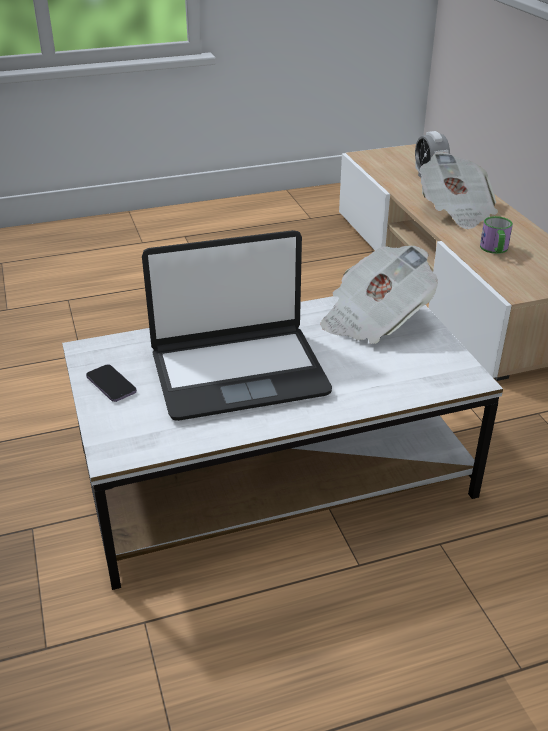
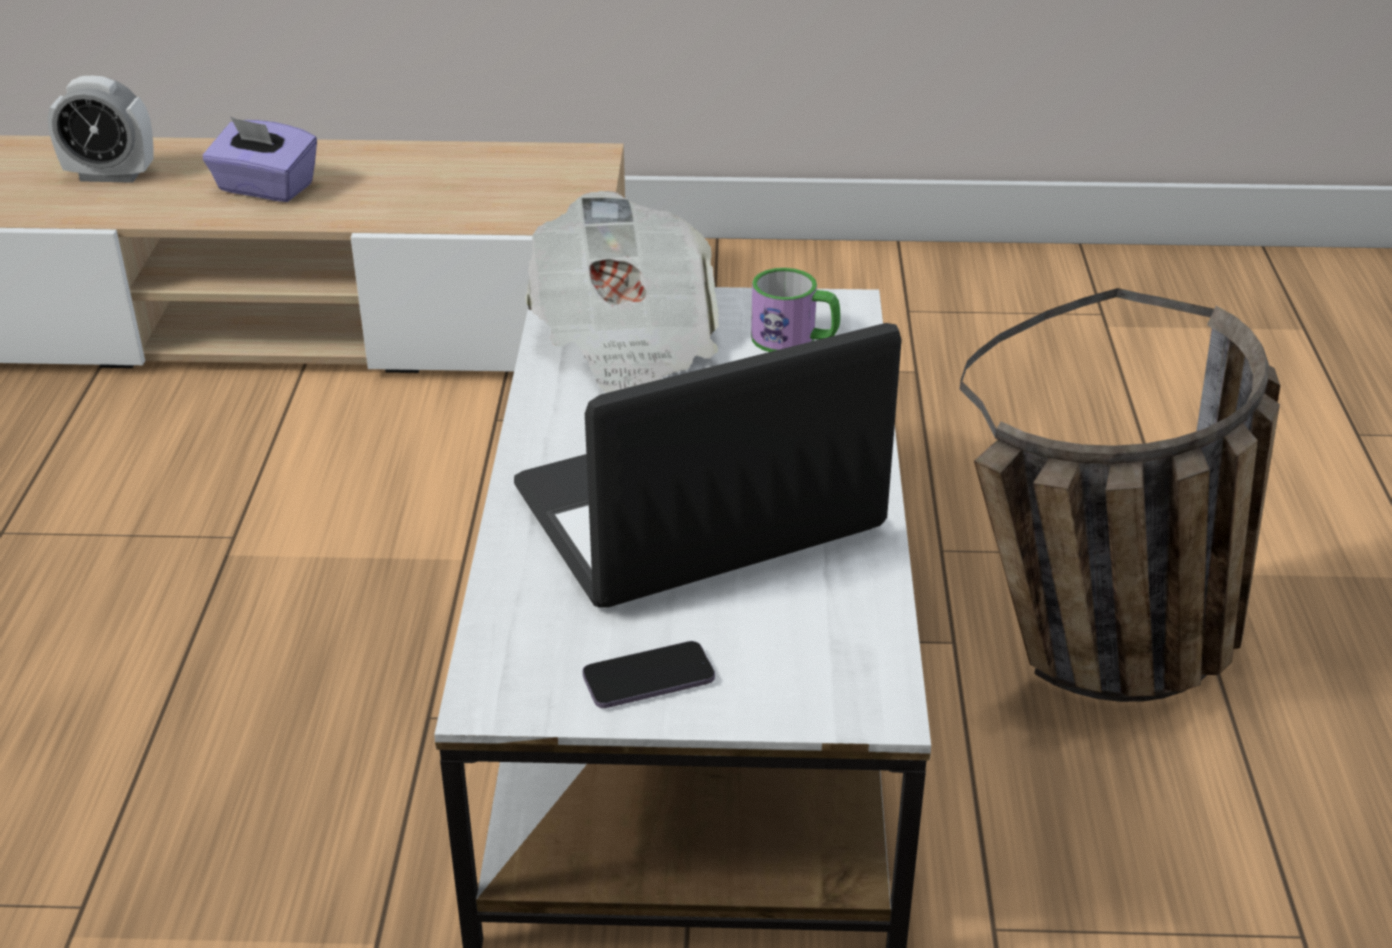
camera: 70 degrees left, 0 degrees up
laptop [142,230,332,421] -> laptop turned 120 degrees counterclockwise [514,323,902,607]
newspaper [420,152,498,229] -> purple tissue box [203,117,317,202]
mug [480,216,513,254] -> mug moved to [751,268,840,352]
none -> basket [960,288,1280,702]

